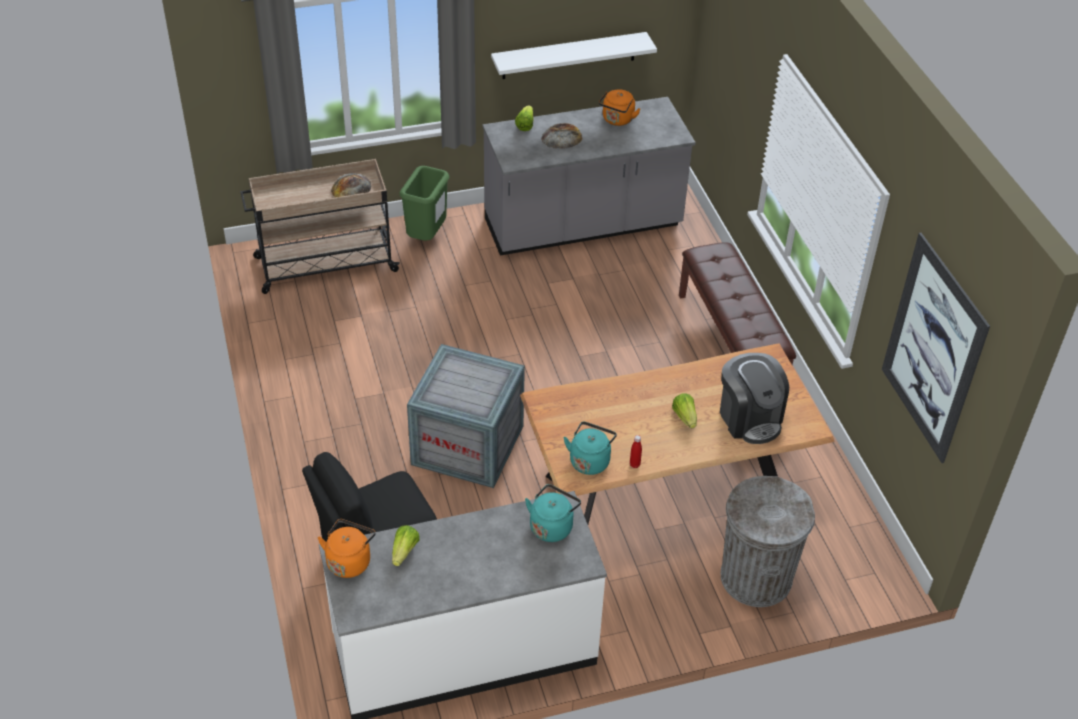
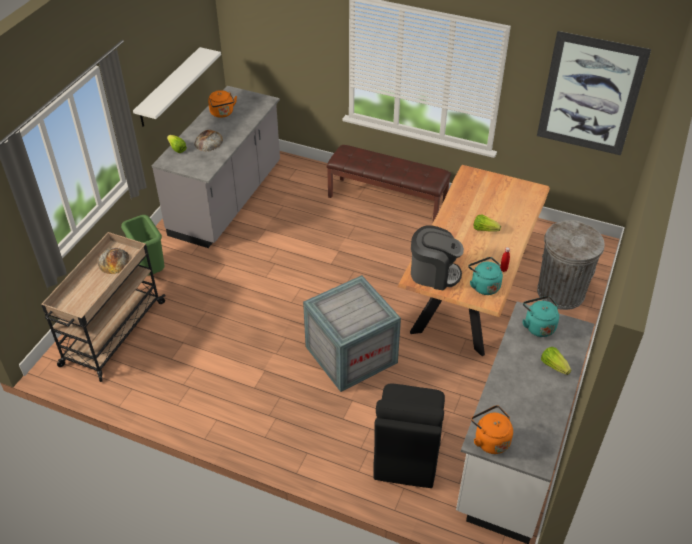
camera: 50 degrees left, 0 degrees up
lettuce [392,525,420,566] -> lettuce moved to [541,347,571,375]
coffee machine [720,353,789,444] -> coffee machine moved to [411,226,464,290]

